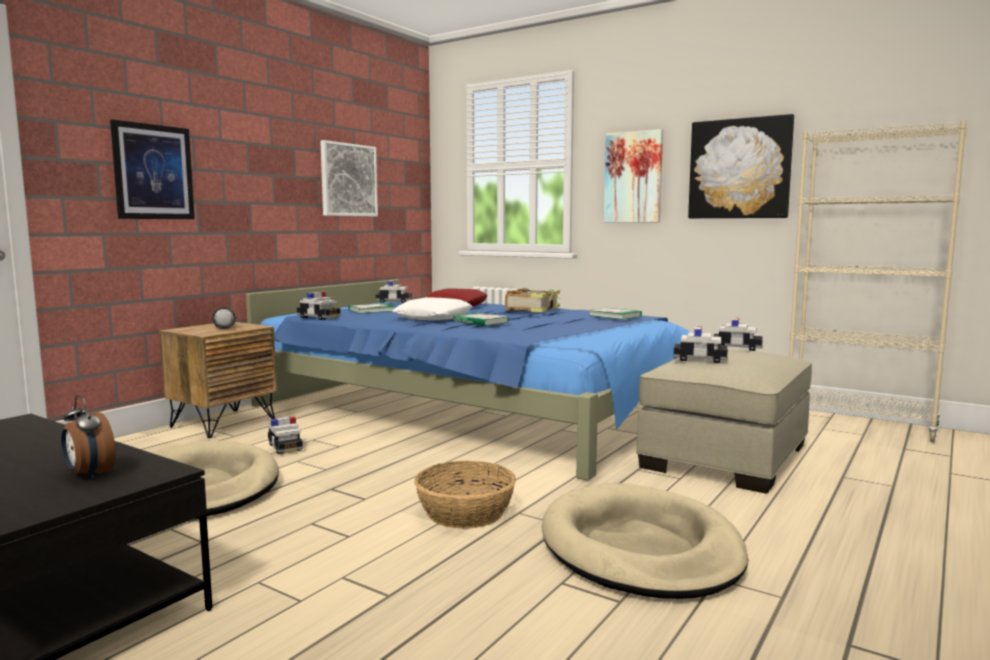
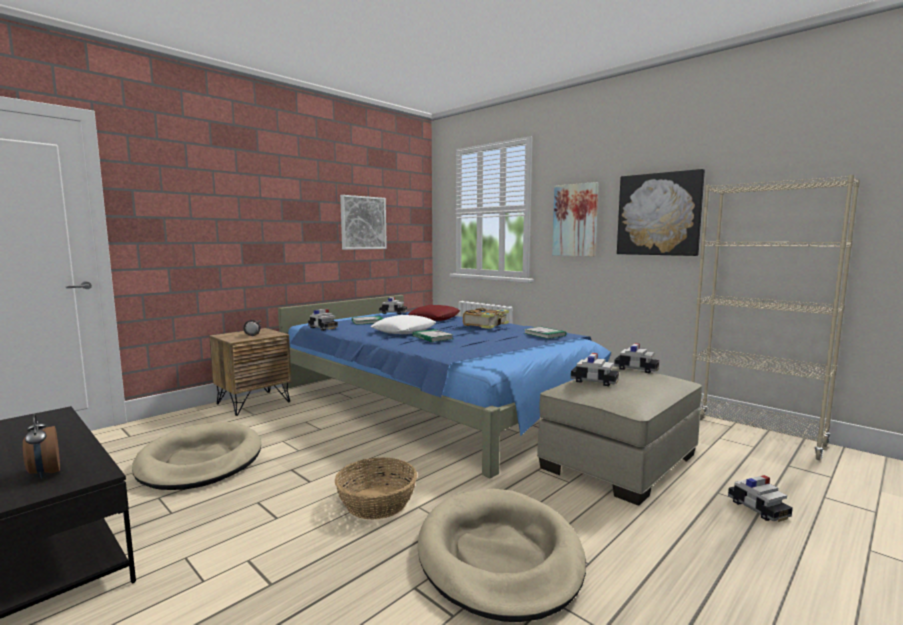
camera: 10 degrees right, 0 degrees up
picture [110,119,195,219] -> none
toy car [268,416,303,454] -> toy car moved to [728,475,793,522]

